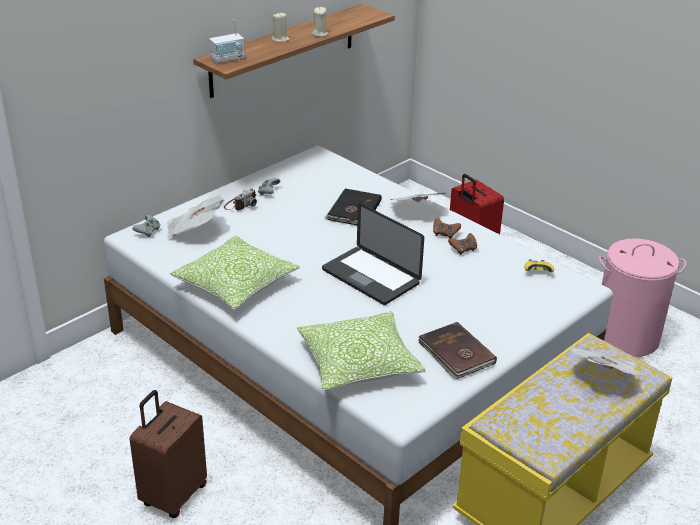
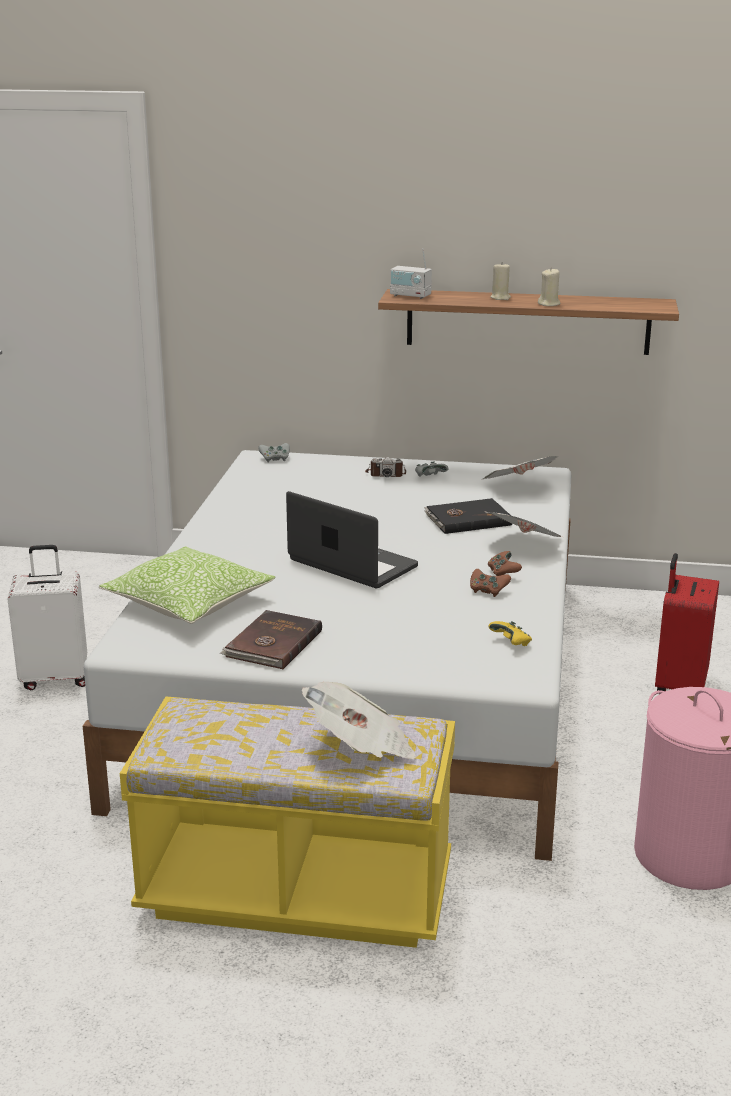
camera: 55 degrees right, 10 degrees down
brown suitcase [130,390,207,518] -> white suitcase [7,545,87,690]
newspaper [167,195,225,237] -> newspaper moved to [483,456,558,479]
pillow [170,235,300,310] -> none
laptop [322,203,424,305] -> laptop turned 120 degrees clockwise [286,491,418,588]

